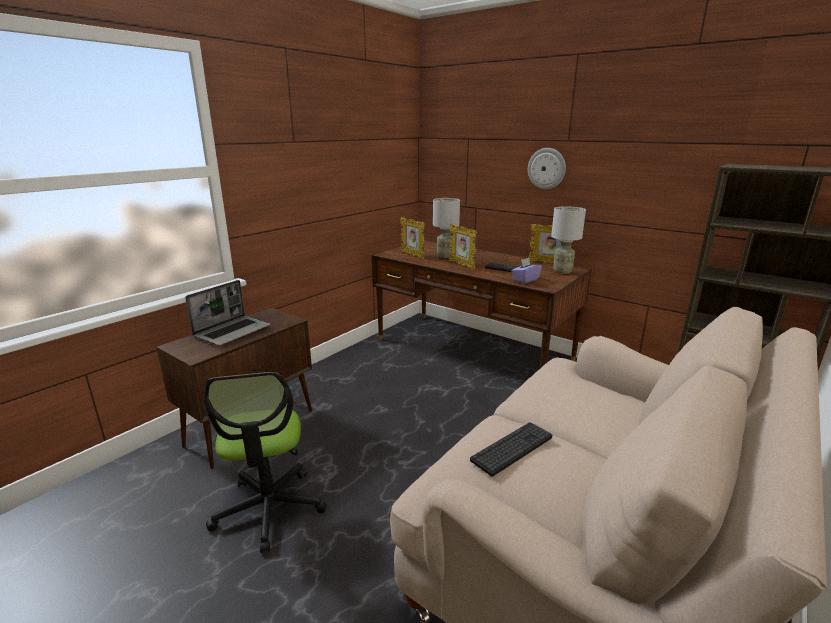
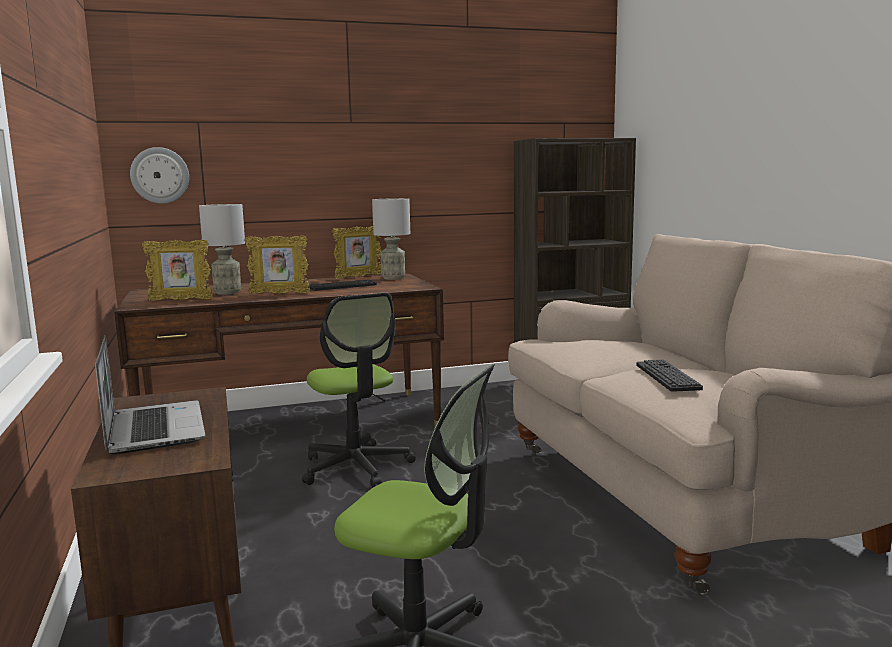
camera: 55 degrees left, 10 degrees down
purple tissue box [512,258,542,283] -> none
wall clock [528,148,566,189] -> wall clock moved to [130,147,189,204]
none -> office chair [302,293,416,488]

